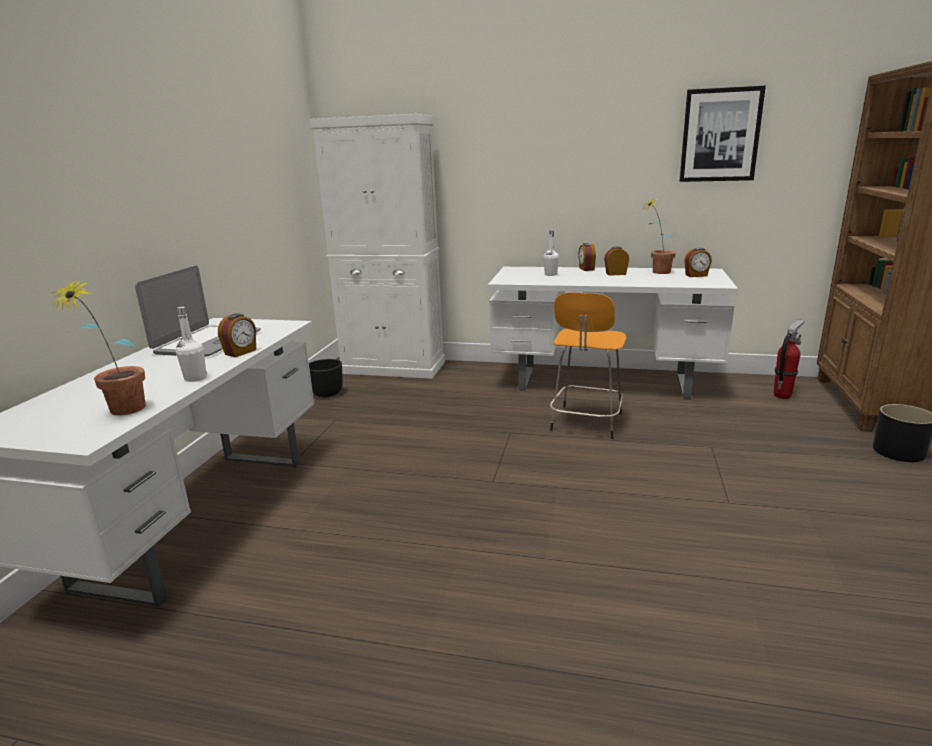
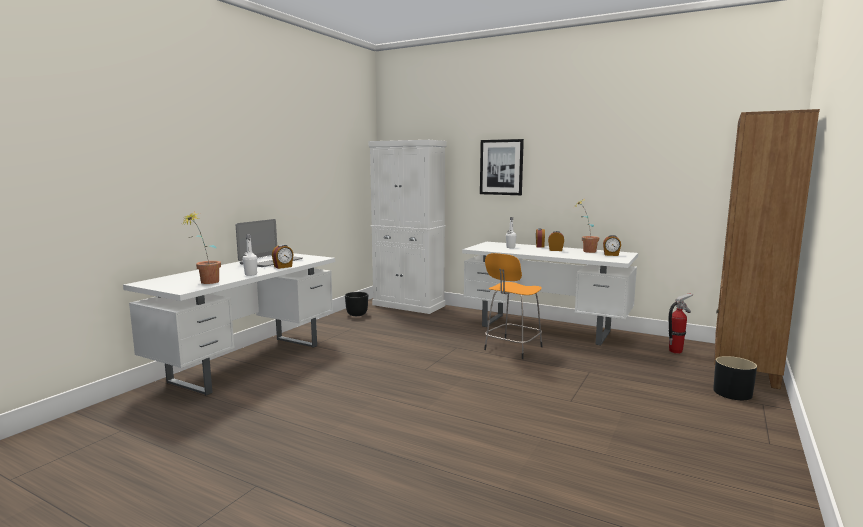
camera: 15 degrees right, 10 degrees down
picture [679,86,766,182] -> picture moved to [480,139,524,195]

